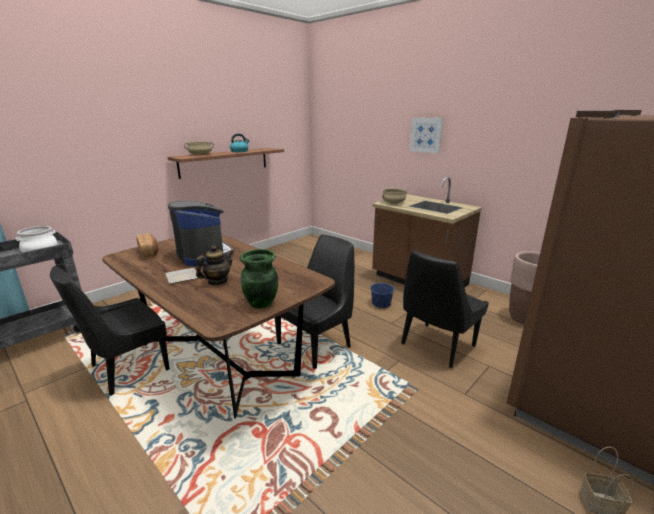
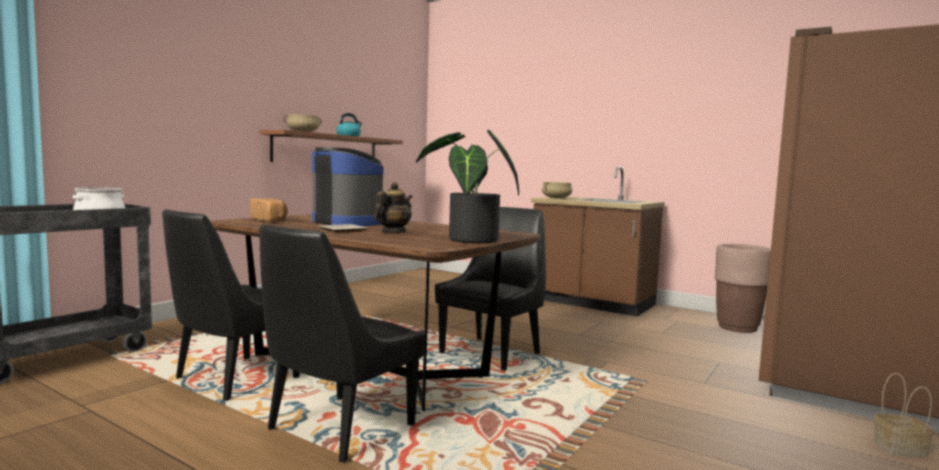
camera: 10 degrees left, 15 degrees down
green vase [240,249,278,309] -> potted plant [416,130,519,243]
blue bucket [370,277,394,308] -> none
black chair [401,250,489,368] -> black chair moved to [259,224,426,463]
picture [410,117,443,153] -> none

